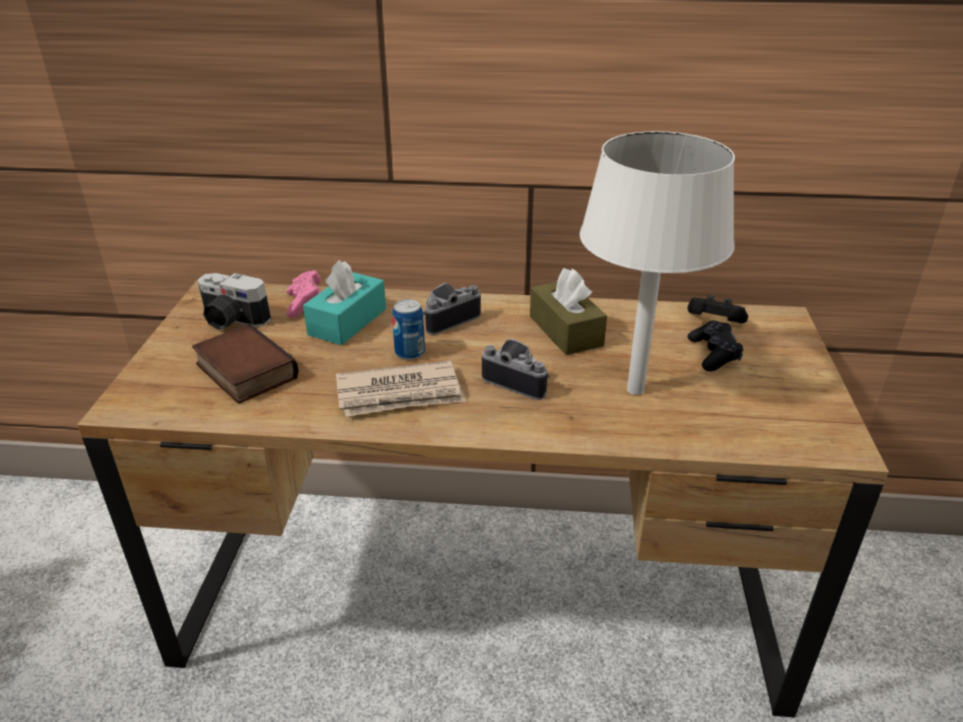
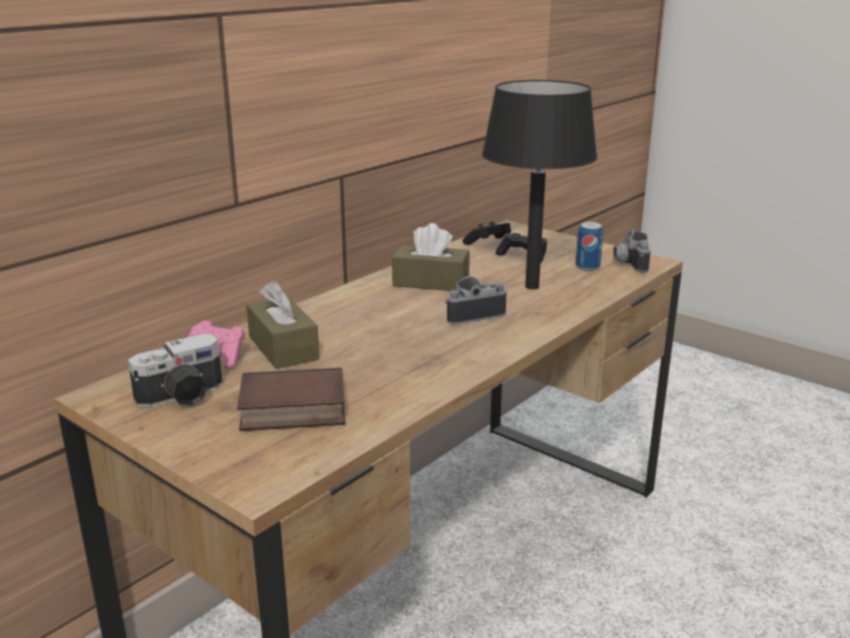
camera: 55 degrees left, 10 degrees down
turquoise tissue box [303,260,386,345] -> brown tissue box [246,281,319,369]
newspaper [336,360,466,417] -> none
can [392,299,425,360] -> can moved to [576,222,603,271]
camera [423,283,481,335] -> camera moved to [613,230,651,273]
white table lamp [580,131,735,395] -> black table lamp [482,80,597,289]

